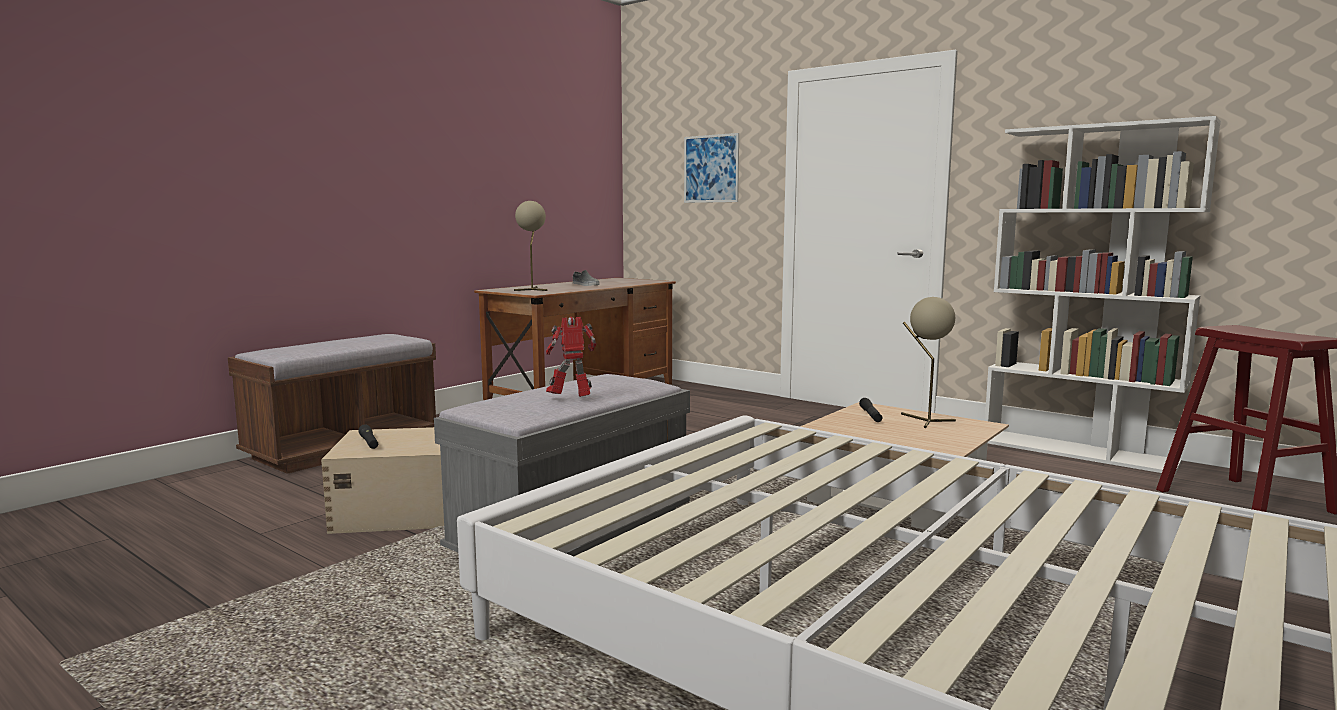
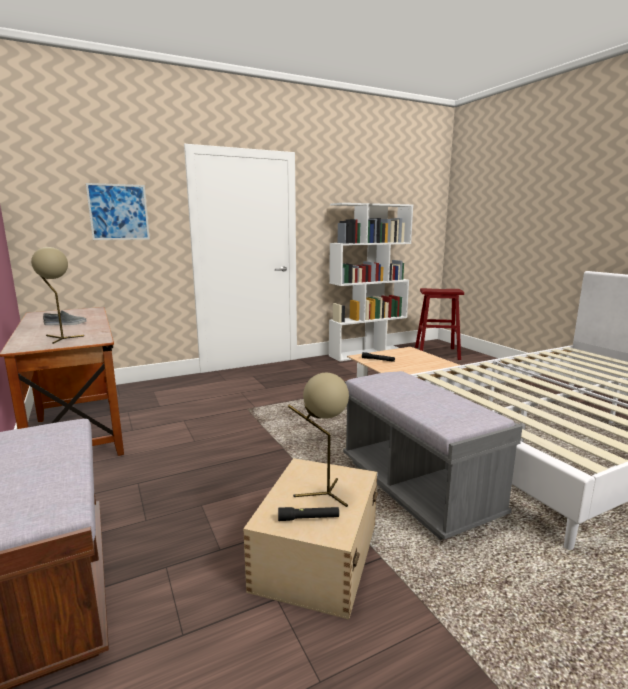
camera: 65 degrees left, 5 degrees up
toy robot [546,317,597,397] -> none
beige table lamp [901,297,956,428] -> beige table lamp moved to [288,373,349,507]

